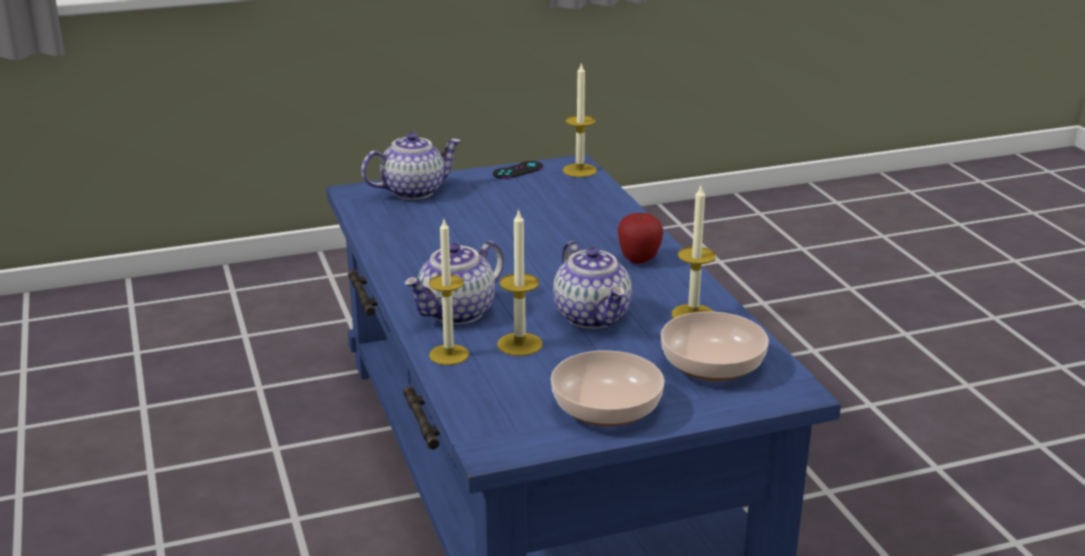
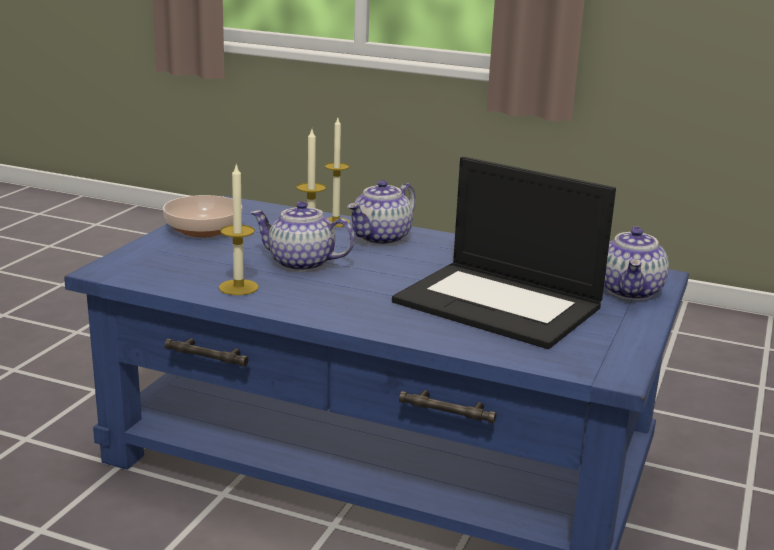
camera: 130 degrees right, 5 degrees down
teapot [404,241,504,325] -> teapot turned 135 degrees counterclockwise [347,180,416,245]
black game controller [493,161,543,179] -> none
candle [563,62,597,177] -> none
apple [618,213,663,264] -> none
bowl [661,311,769,381] -> none
none -> laptop [392,157,616,349]

